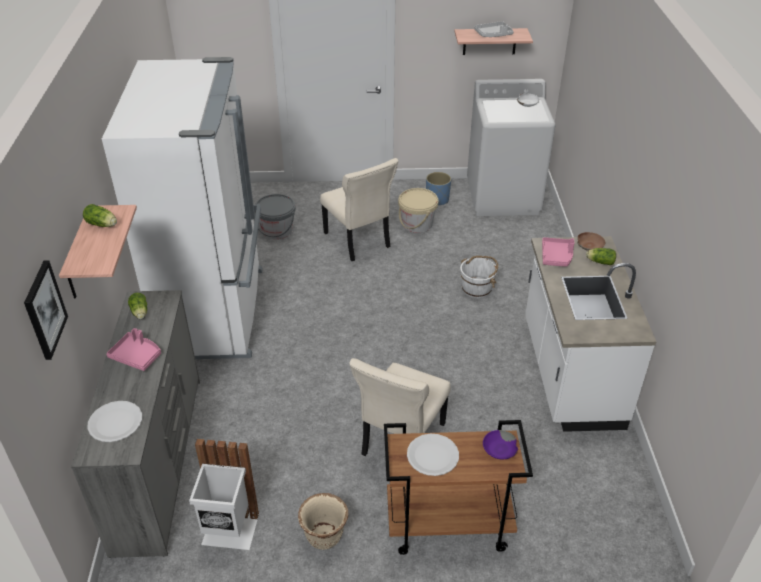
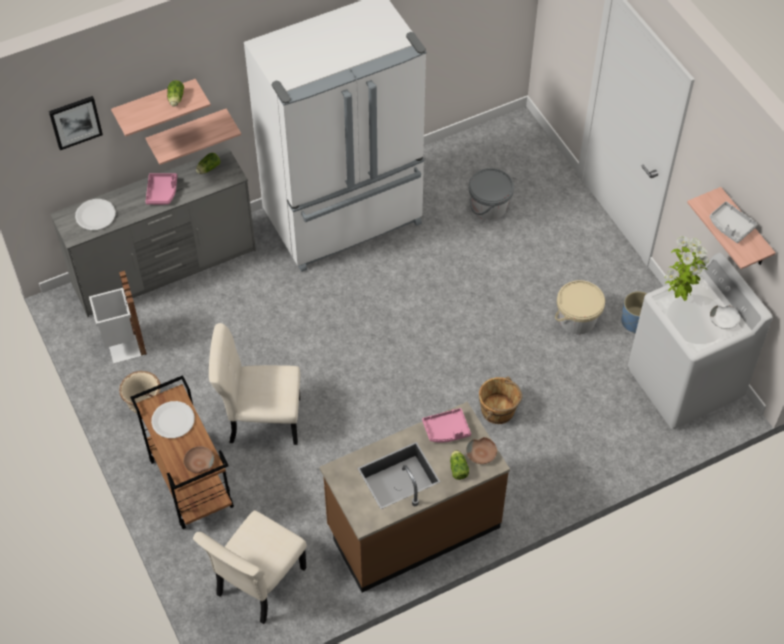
camera: 65 degrees right, 15 degrees up
beige chair [320,158,398,261] -> beige chair moved to [193,510,307,624]
white bucket [460,256,498,298] -> brown bucket [479,376,522,424]
purple bowl [483,430,518,459] -> brown bowl [184,446,214,473]
white counter [525,236,656,432] -> brown counter [319,402,510,592]
none -> shelf [145,109,241,165]
none -> potted plant [665,236,709,301]

